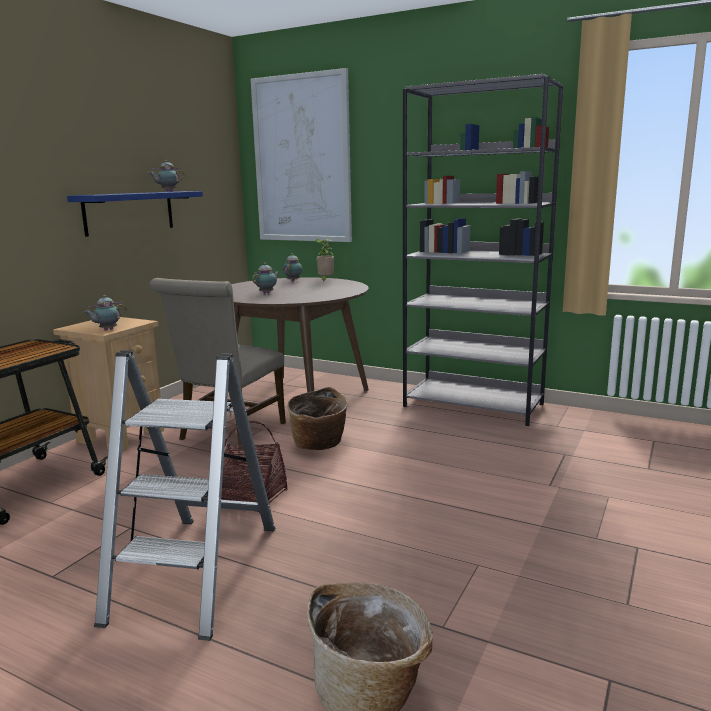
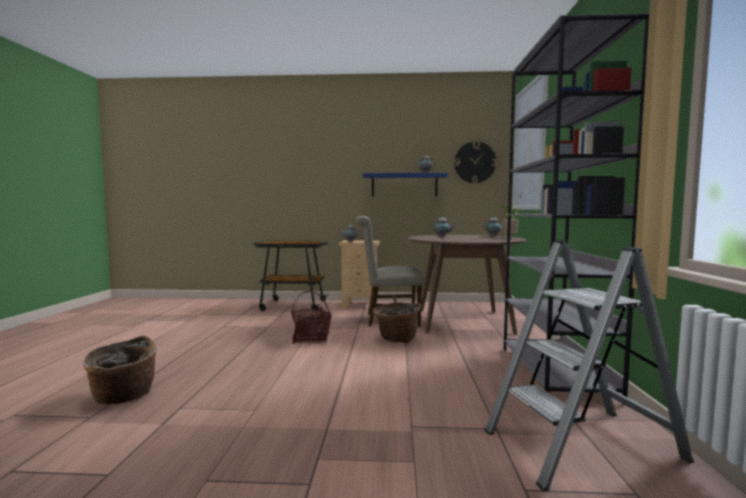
camera: 65 degrees right, 10 degrees down
grey step ladder [94,350,275,641] -> grey step ladder moved to [484,240,695,491]
none -> wall clock [454,141,496,183]

